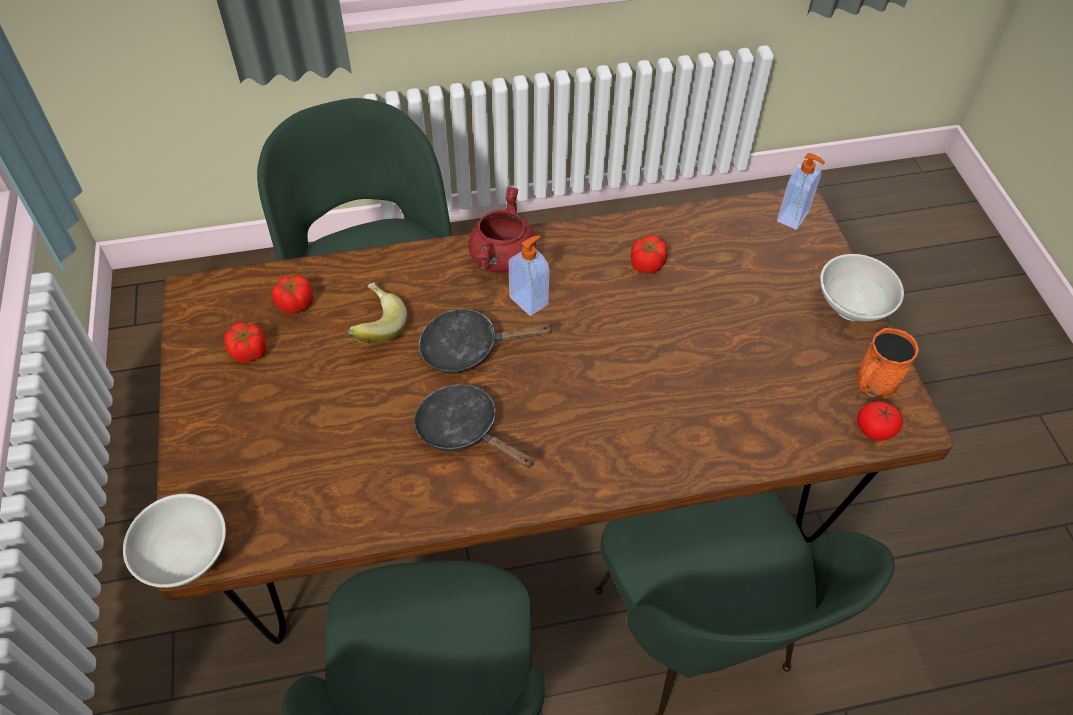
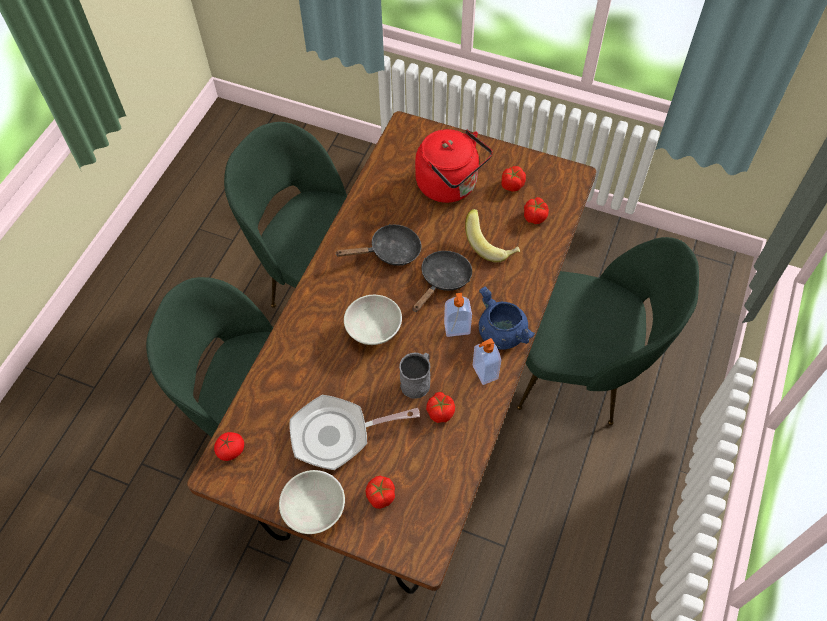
camera: 125 degrees right, 5 degrees up
white bowl [123,494,226,588] -> white bowl moved to [344,295,402,345]
red cooking pot [468,187,536,273] -> blue cooking pot [479,287,535,350]
soap dispenser [777,153,825,230] -> soap dispenser moved to [473,338,501,385]
orange mug [856,328,919,398] -> none
none -> frying pan [290,395,420,470]
none -> tomato [365,475,395,509]
none -> grey mug [399,353,431,399]
none -> red kettle [415,129,493,203]

